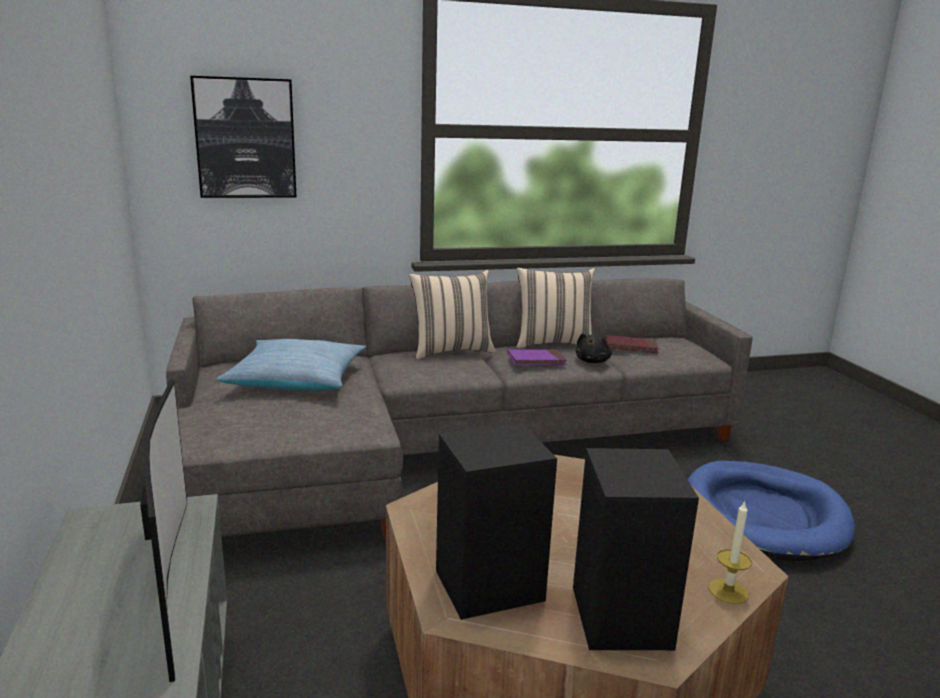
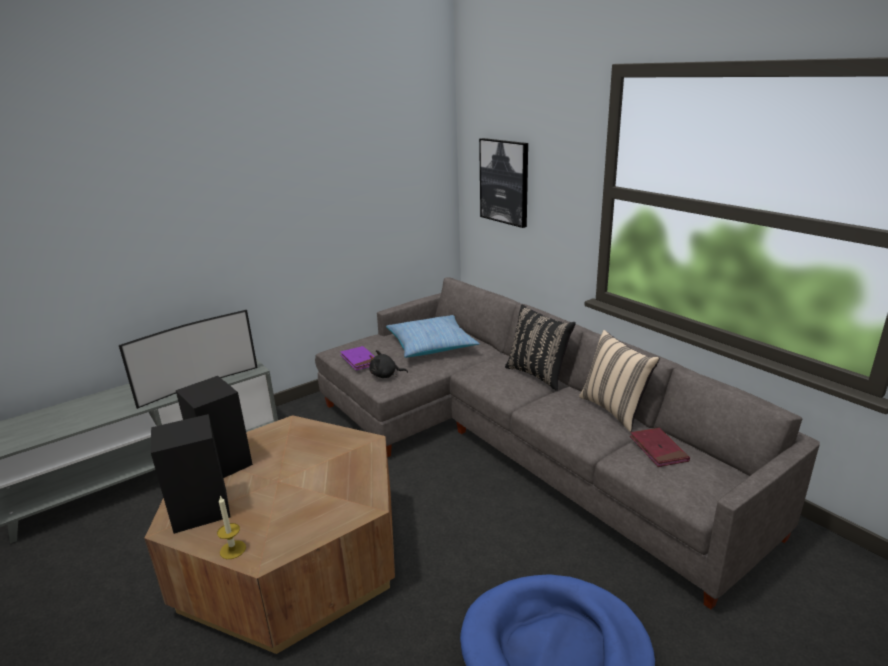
camera: 70 degrees right, 5 degrees up
beige pillow [409,270,496,359] -> black pillow [505,305,576,391]
purple book [507,349,567,365] -> purple book moved to [340,346,375,371]
black plush toy [576,333,612,363] -> black plush toy moved to [369,350,408,378]

